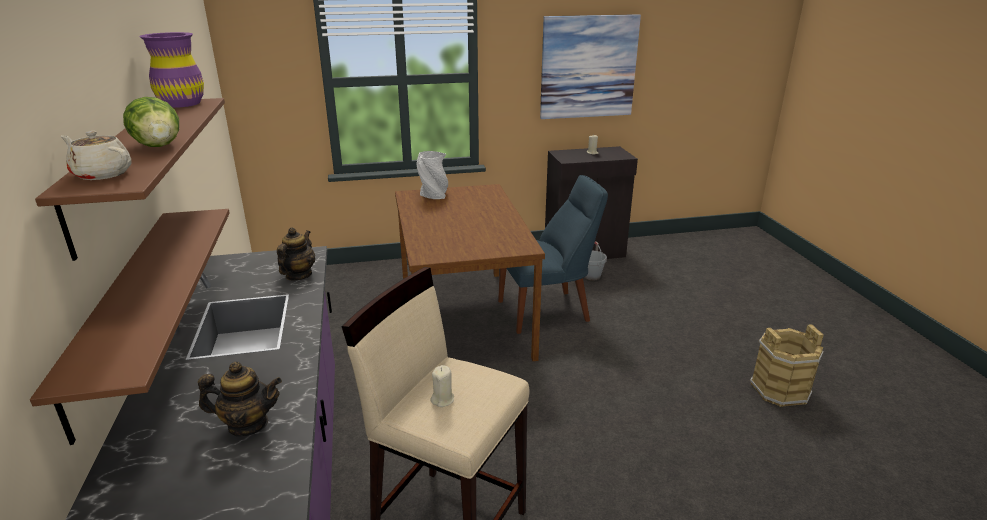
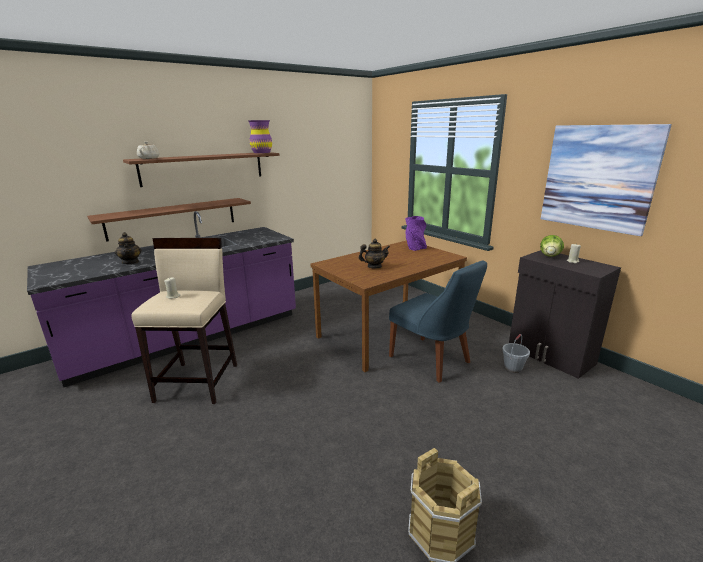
camera: 65 degrees right, 5 degrees down
lettuce [123,97,179,147] -> lettuce moved to [540,235,564,257]
teapot [277,227,315,281] -> teapot moved to [359,239,390,269]
grey vase [416,151,448,199] -> purple vase [405,216,427,251]

